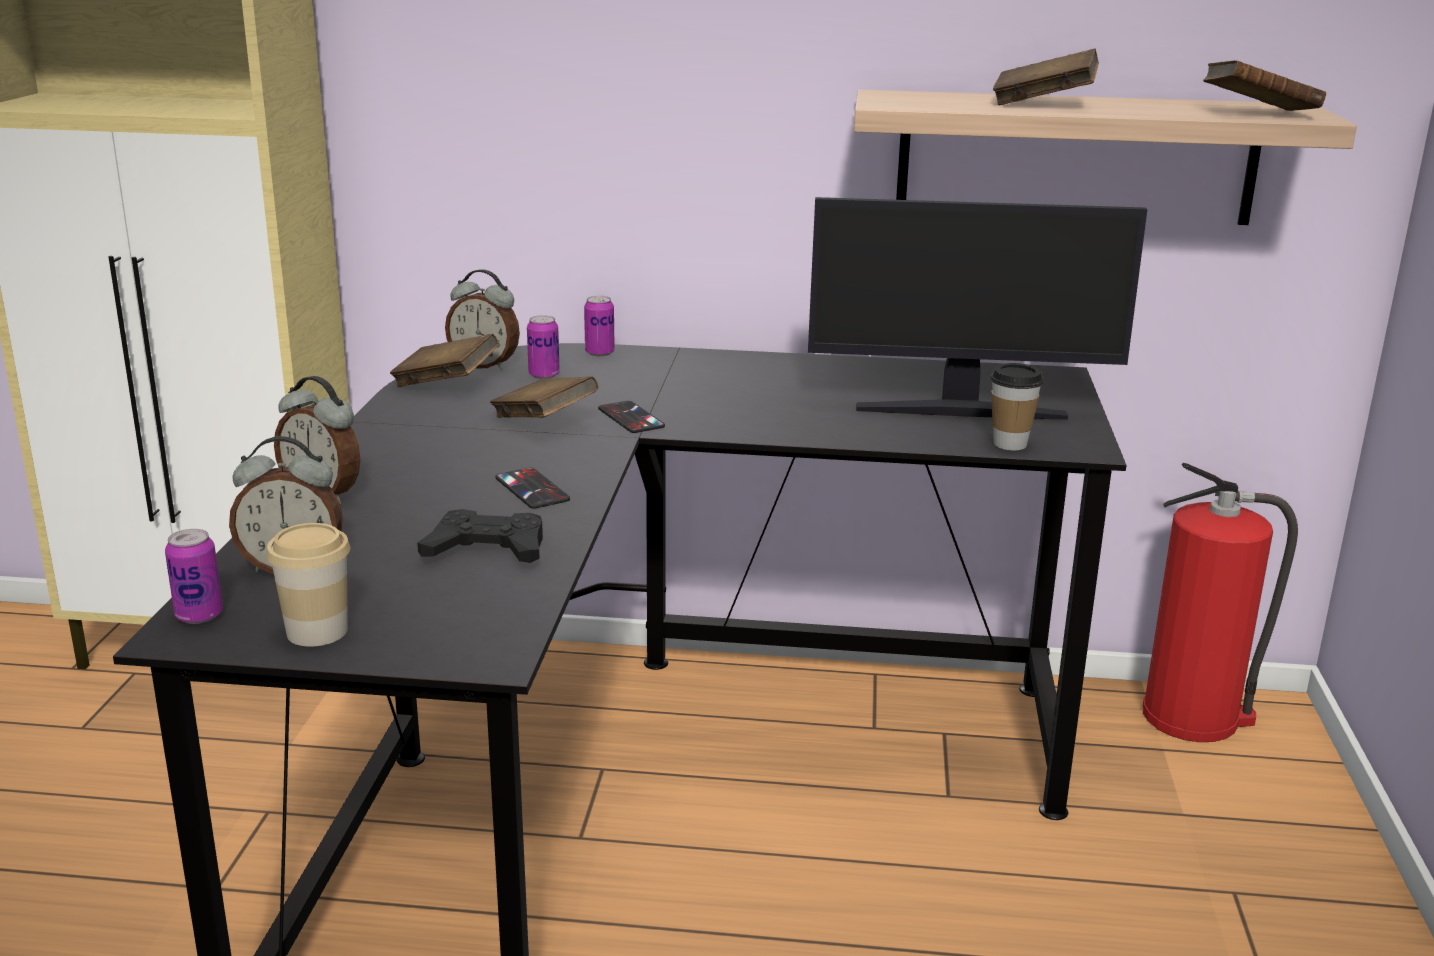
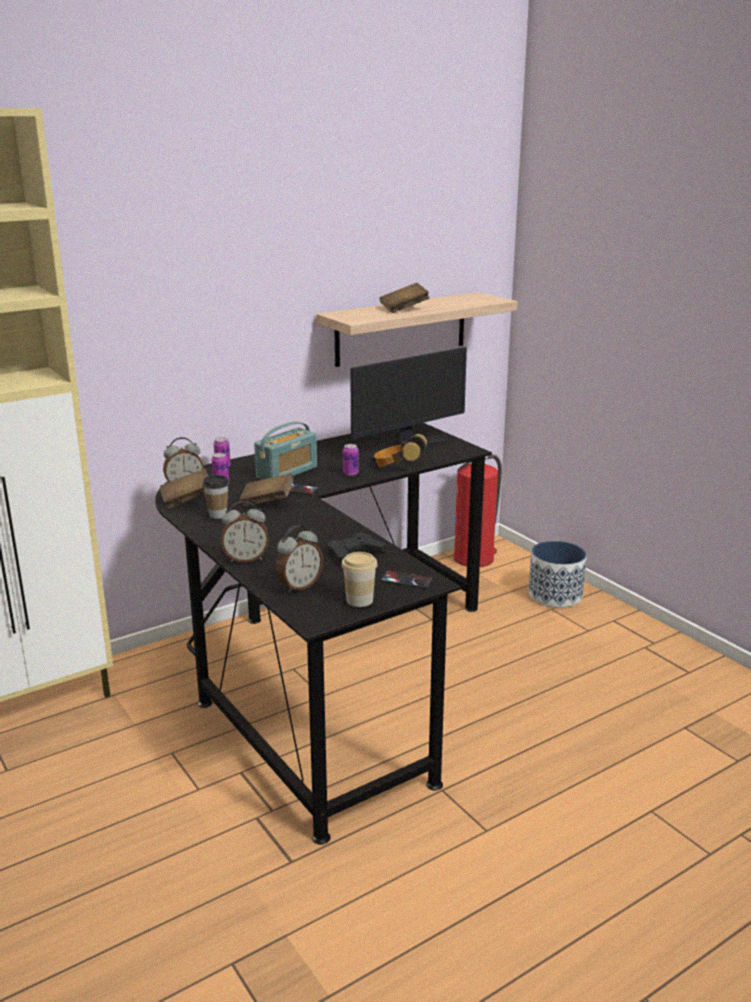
camera: 40 degrees left, 0 degrees up
can [165,529,223,624] -> can moved to [343,444,359,476]
phone [495,468,570,509] -> phone moved to [381,571,433,588]
cup [990,363,1044,450] -> cup moved to [202,475,229,519]
brown book [1203,60,1326,111] -> none
none -> radio [254,422,317,480]
none -> headphones [374,434,427,467]
none -> planter [529,541,587,608]

